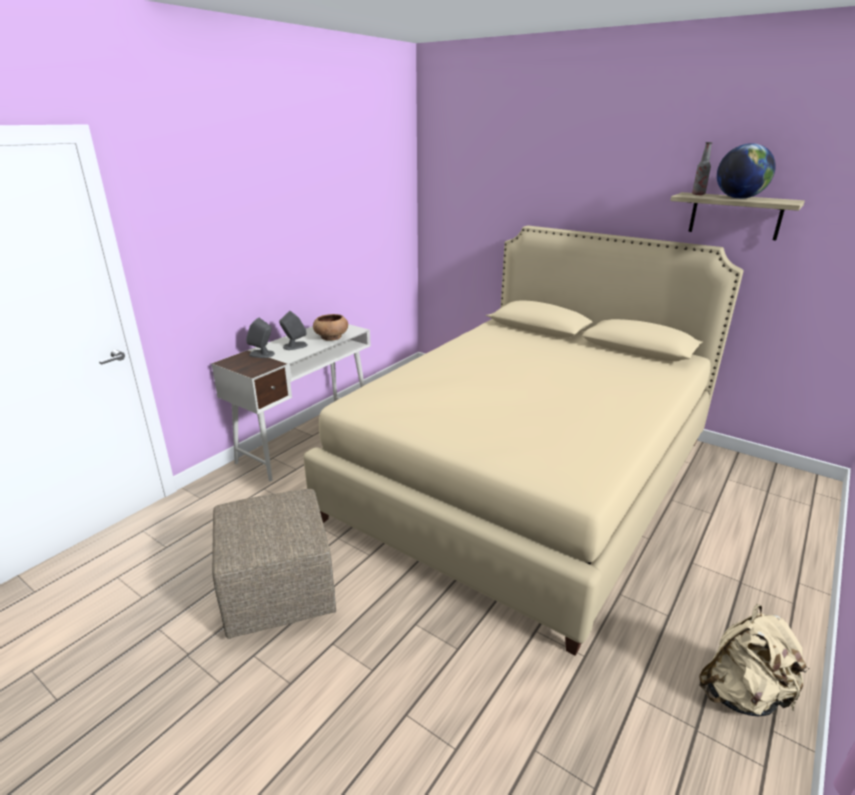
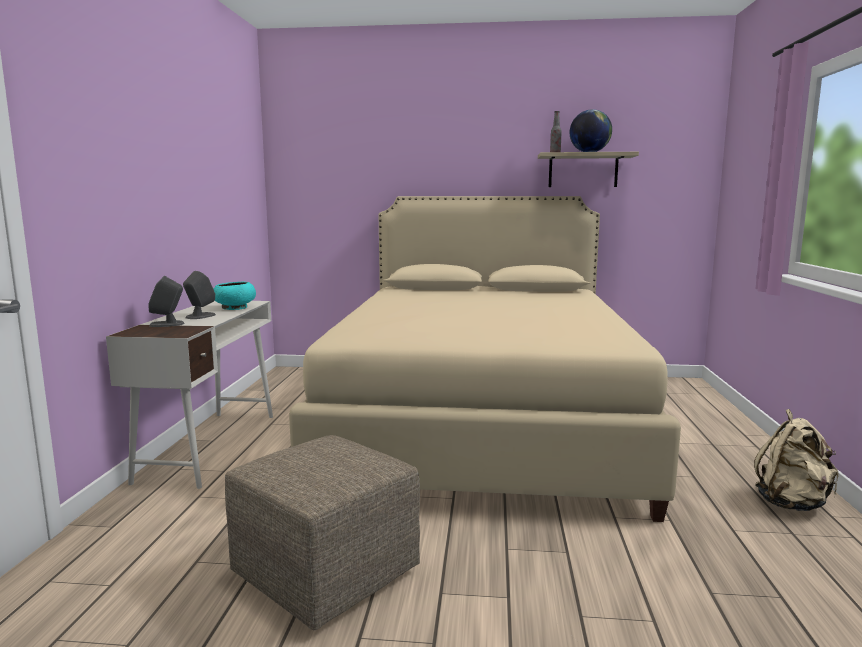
camera: 30 degrees left, 15 degrees down
brown bowl [313,314,348,341] -> turquoise bowl [214,282,256,310]

